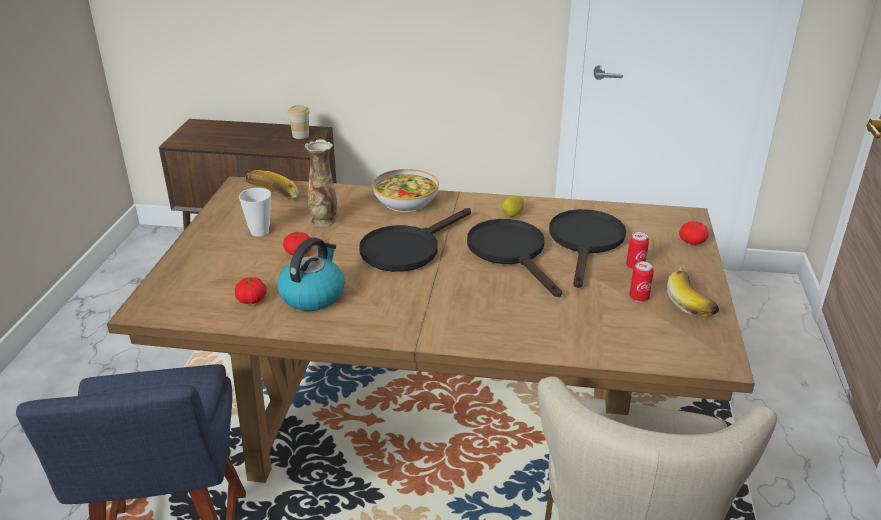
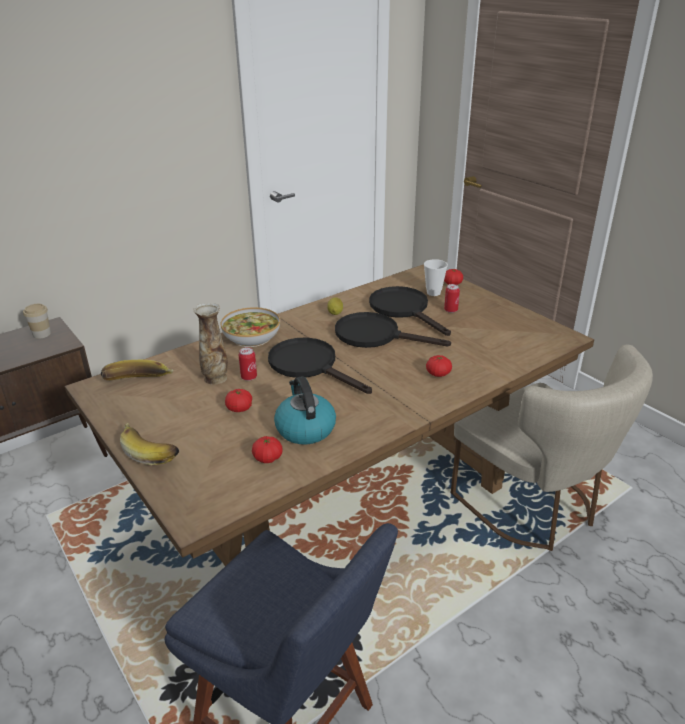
camera: 45 degrees left, 0 degrees up
cup [239,188,271,237] -> cup moved to [424,259,448,296]
black frying pan [359,208,471,272] -> black frying pan turned 135 degrees clockwise [268,338,372,394]
can [629,261,654,302] -> can moved to [239,347,257,381]
banana [667,266,719,318] -> banana moved to [120,423,179,465]
none -> tomato [426,355,452,377]

